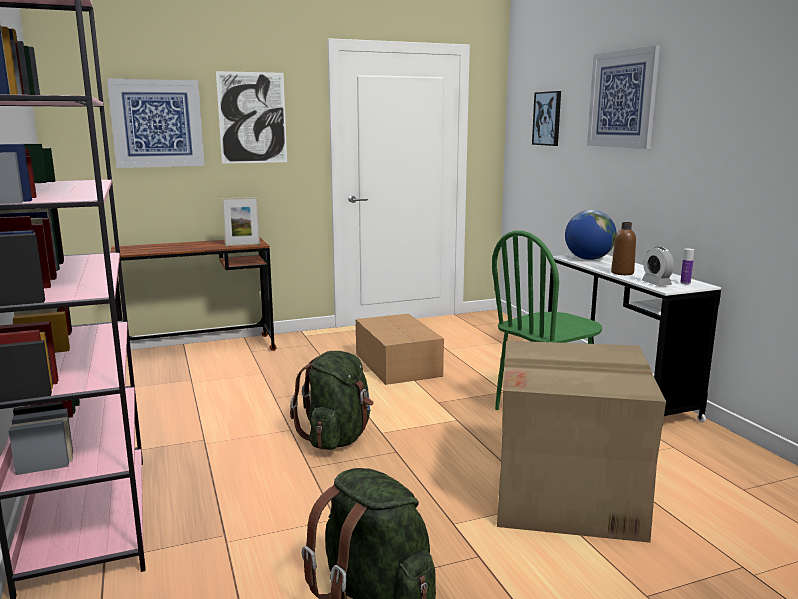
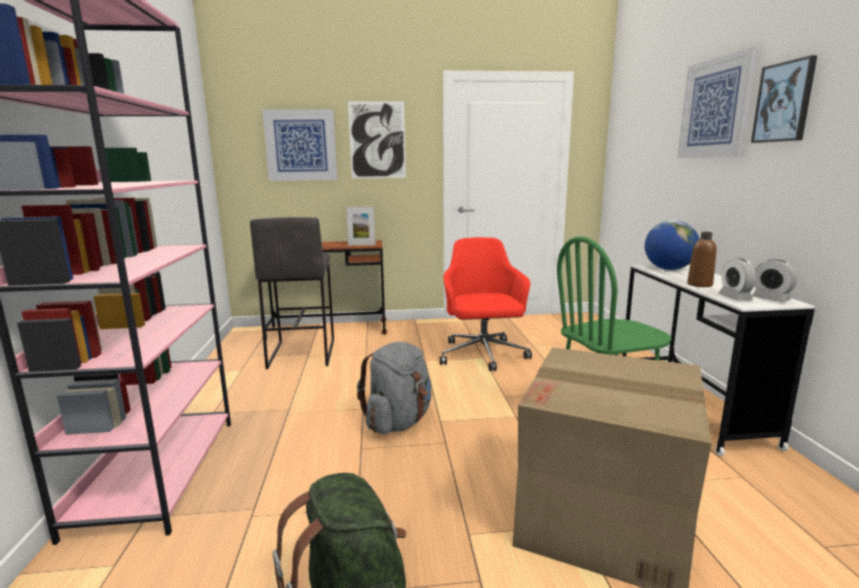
camera: 15 degrees right, 0 degrees up
green backpack [290,351,374,450] -> grey backpack [357,342,431,434]
cardboard box [356,313,444,385] -> red office chair [439,237,532,371]
picture [532,91,561,146] -> picture moved to [751,55,817,143]
bottle [680,248,694,284] -> alarm clock [752,259,798,302]
none -> grey stool [250,217,334,369]

